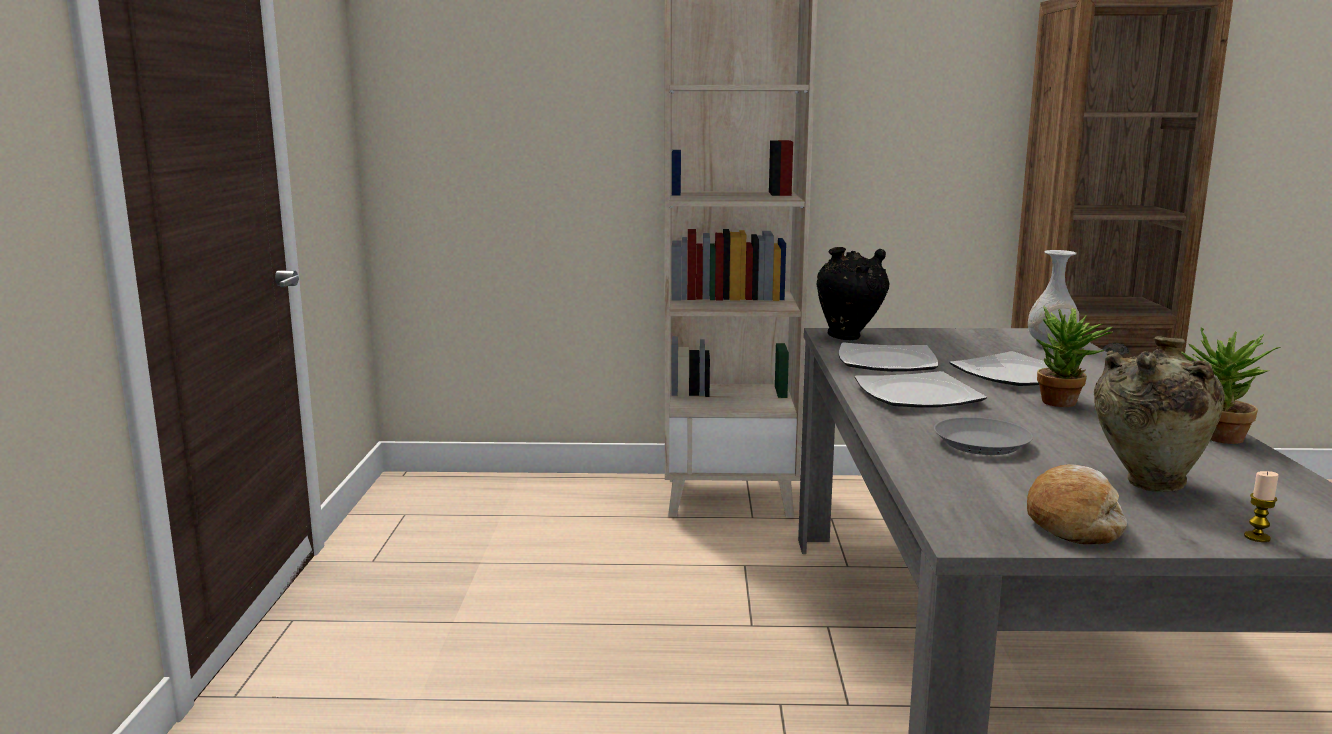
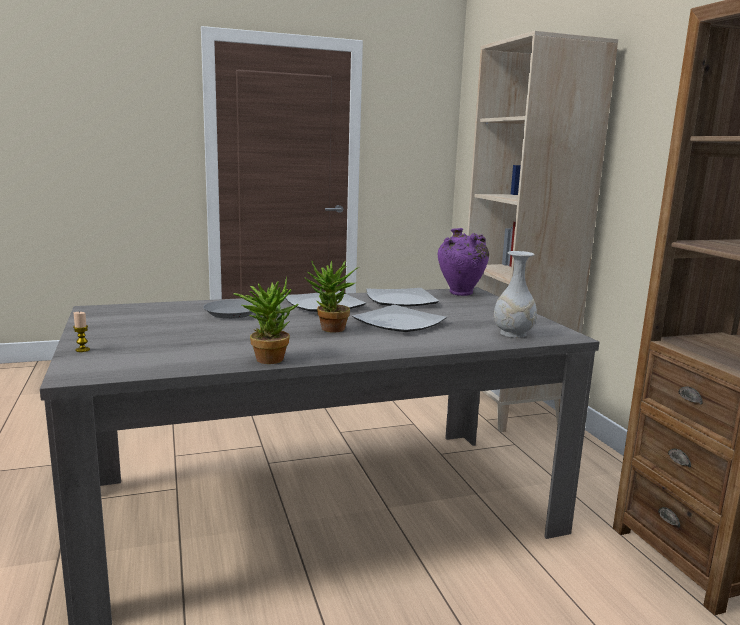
camera: 70 degrees right, 0 degrees up
black vase [816,247,890,340] -> purple vase [438,228,489,296]
bread [1027,464,1127,544] -> none
beige vase [1094,336,1225,492] -> none

